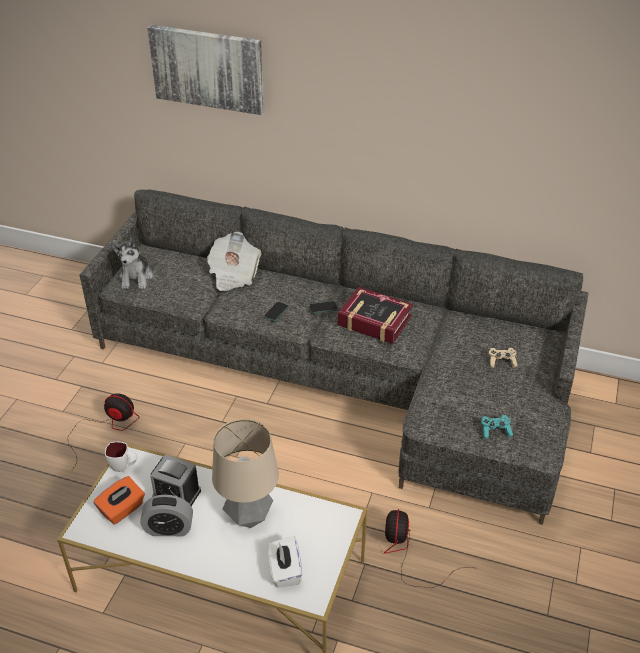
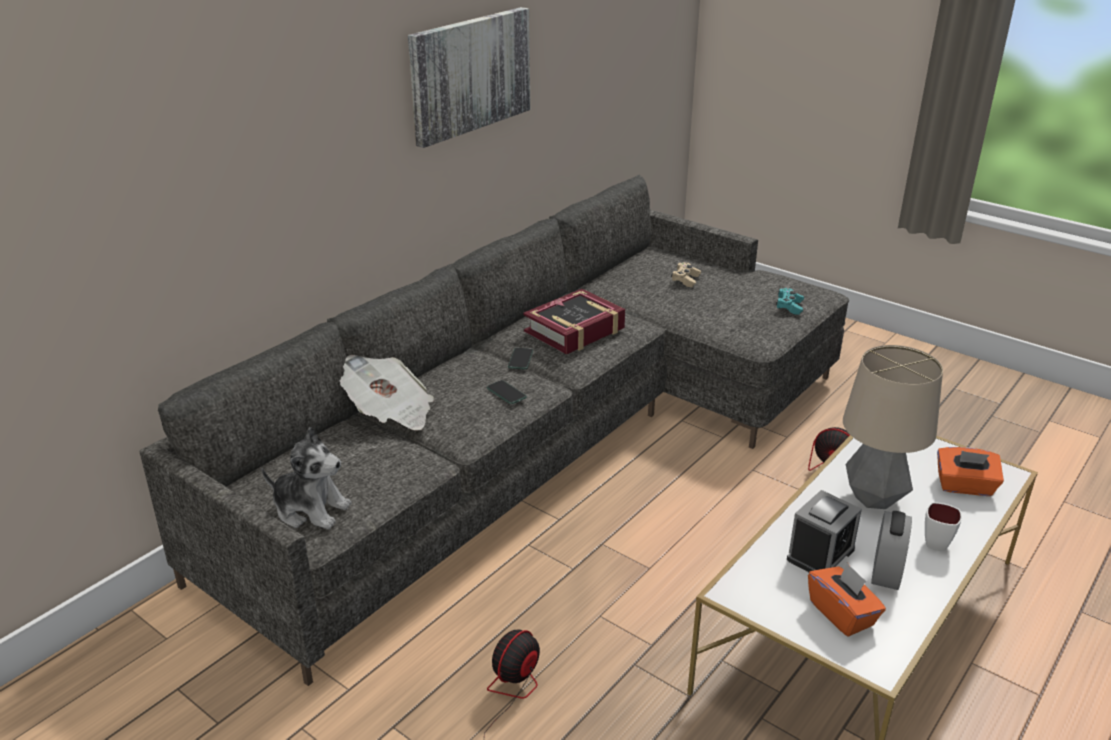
camera: 70 degrees left, 10 degrees down
white mug [105,442,137,472] -> white mug moved to [925,502,962,551]
picture [147,25,264,115] -> picture moved to [408,7,530,148]
white tissue box [268,536,302,588] -> orange tissue box [937,447,1004,496]

